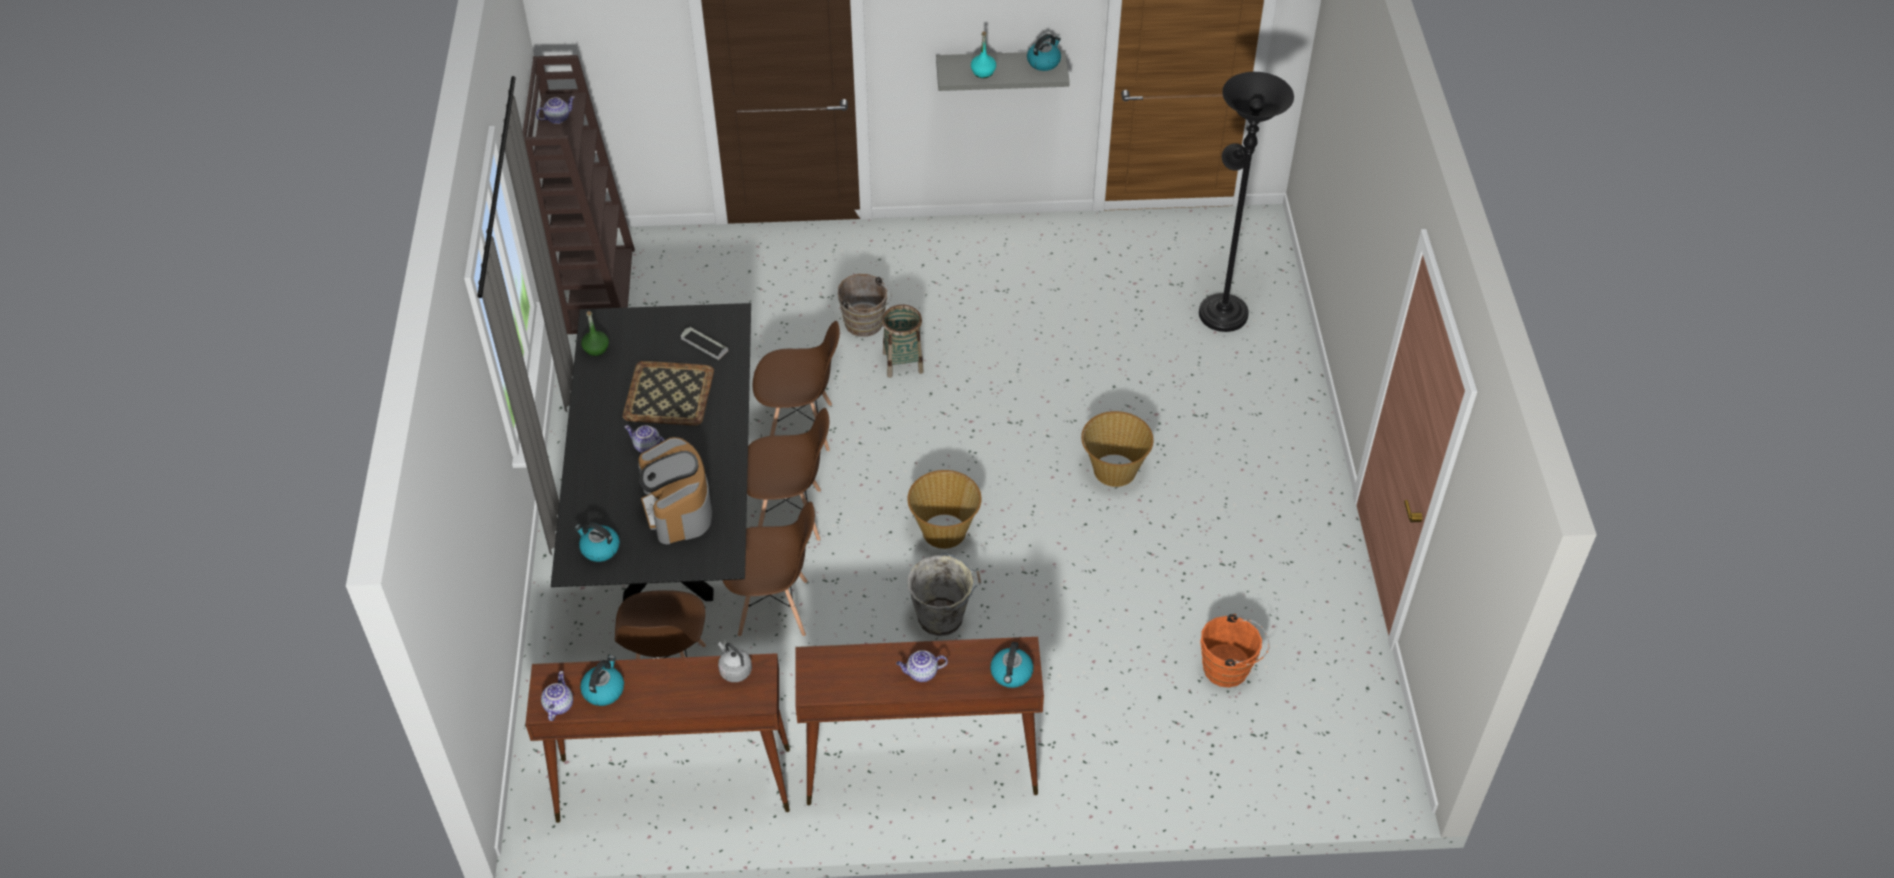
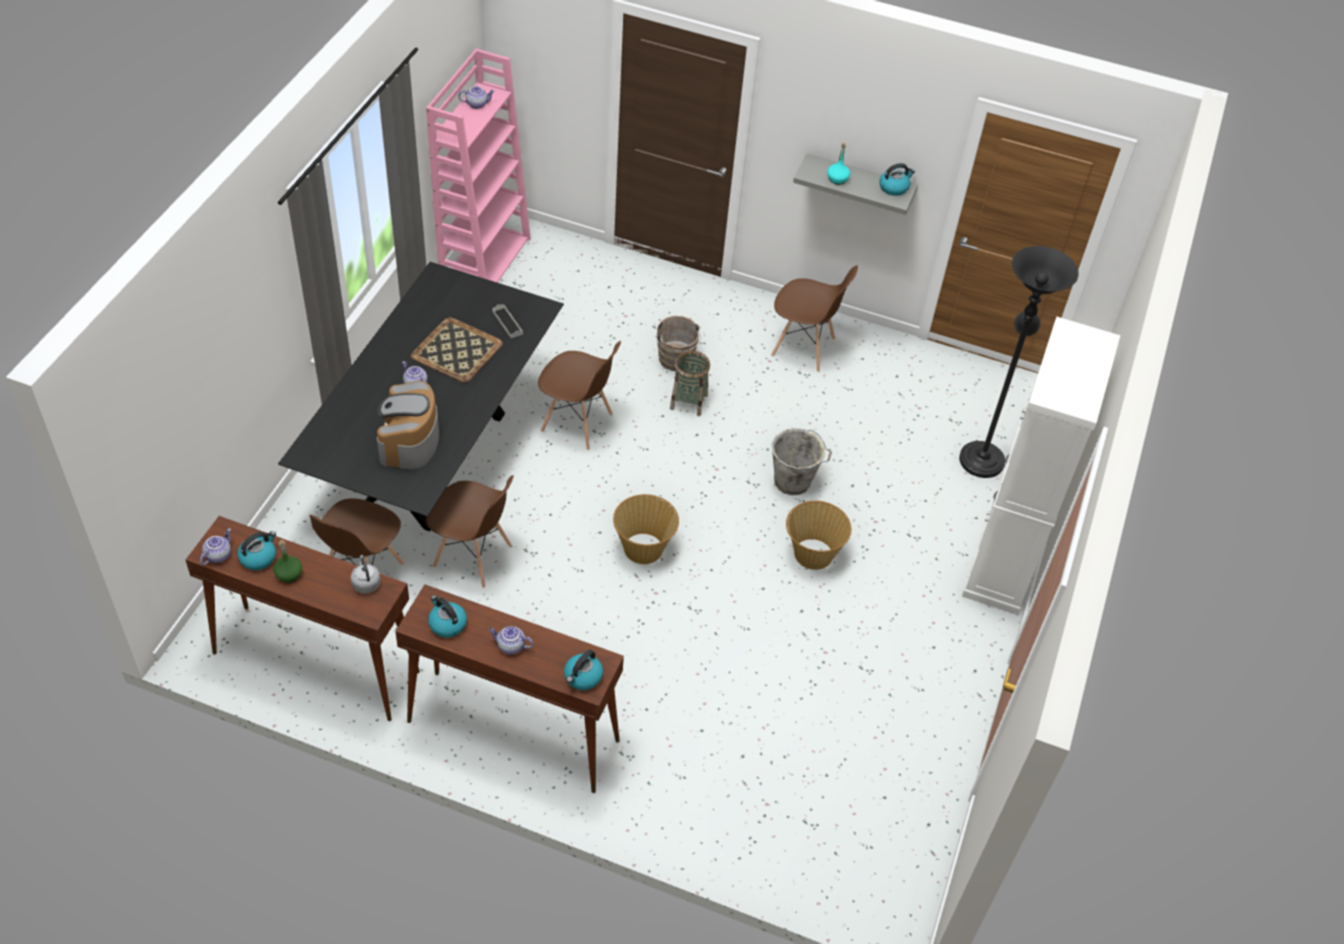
camera: 20 degrees right, 0 degrees up
brown bookcase [523,55,635,334] -> pink bookcase [426,49,531,283]
kettle [575,522,620,562] -> kettle moved to [428,595,467,638]
green bottle [581,311,609,356] -> green bottle moved to [273,540,302,583]
brown chair [747,408,829,541] -> brown chair moved to [771,265,858,372]
grey bucket [908,553,981,636] -> grey bucket moved to [772,428,832,495]
orange bucket [1201,614,1270,688] -> none
none -> white cabinet [962,317,1120,615]

